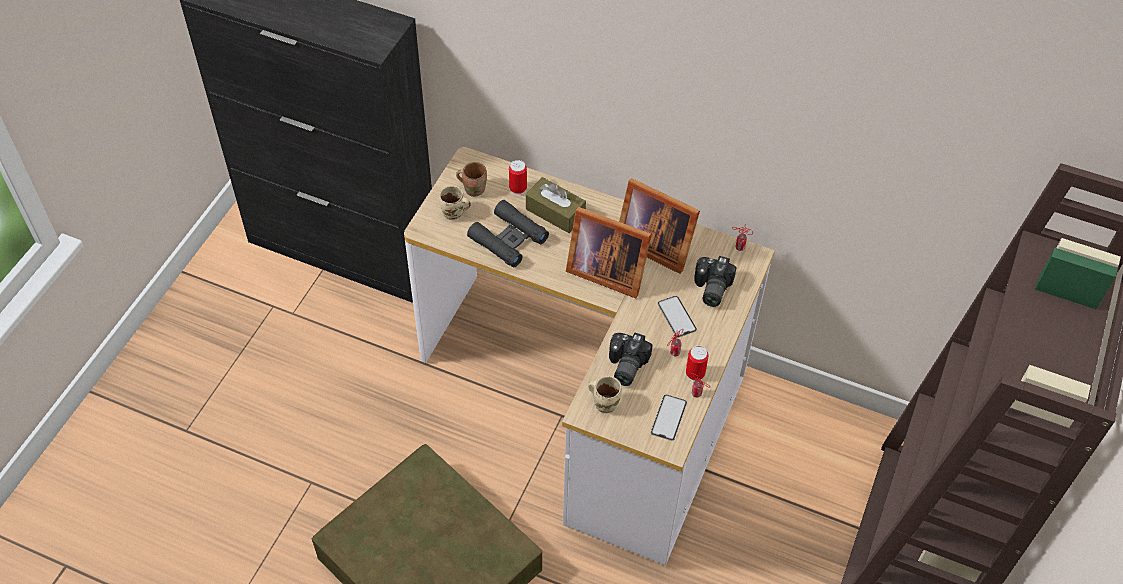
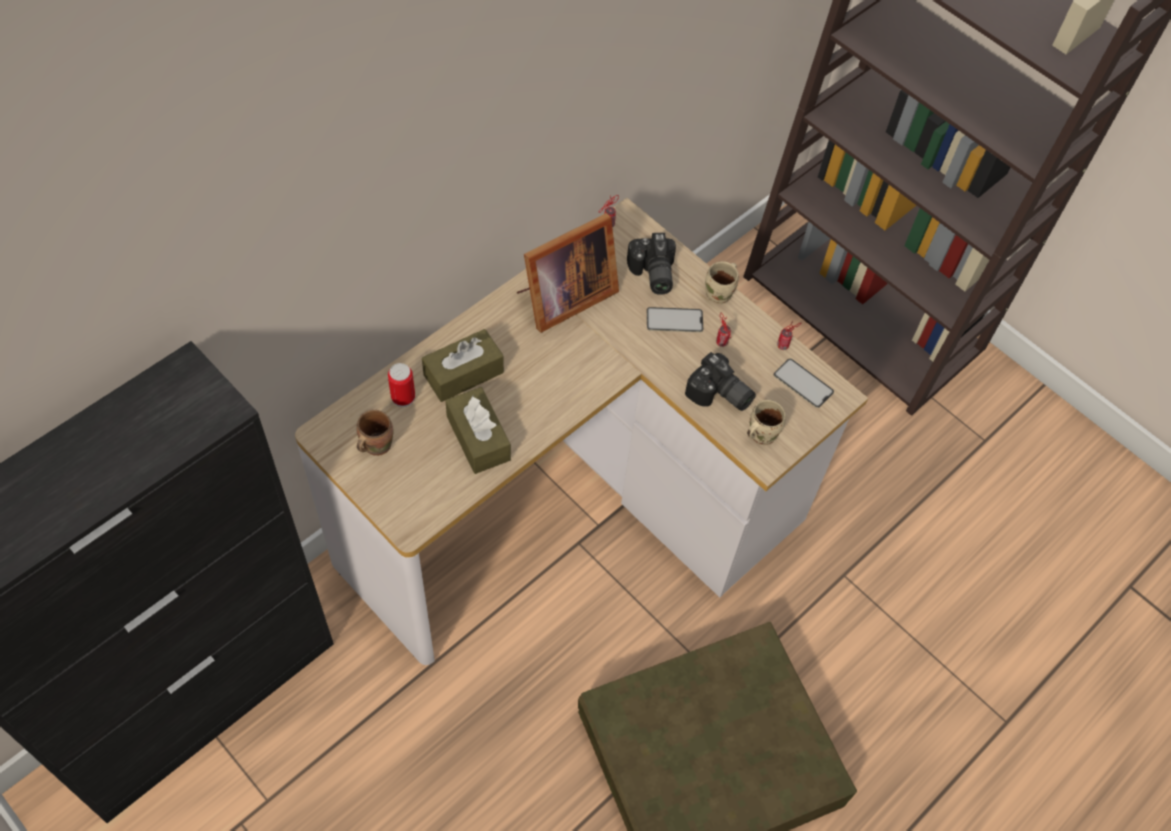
camera: 70 degrees left, 5 degrees up
beige mug [439,186,471,220] -> beige mug moved to [705,261,739,304]
black binoculars [467,200,549,268] -> brown tissue box [445,387,511,474]
picture frame [566,207,651,298] -> none
can [686,346,709,381] -> none
camera [694,256,737,307] -> camera turned 45 degrees clockwise [627,233,676,295]

